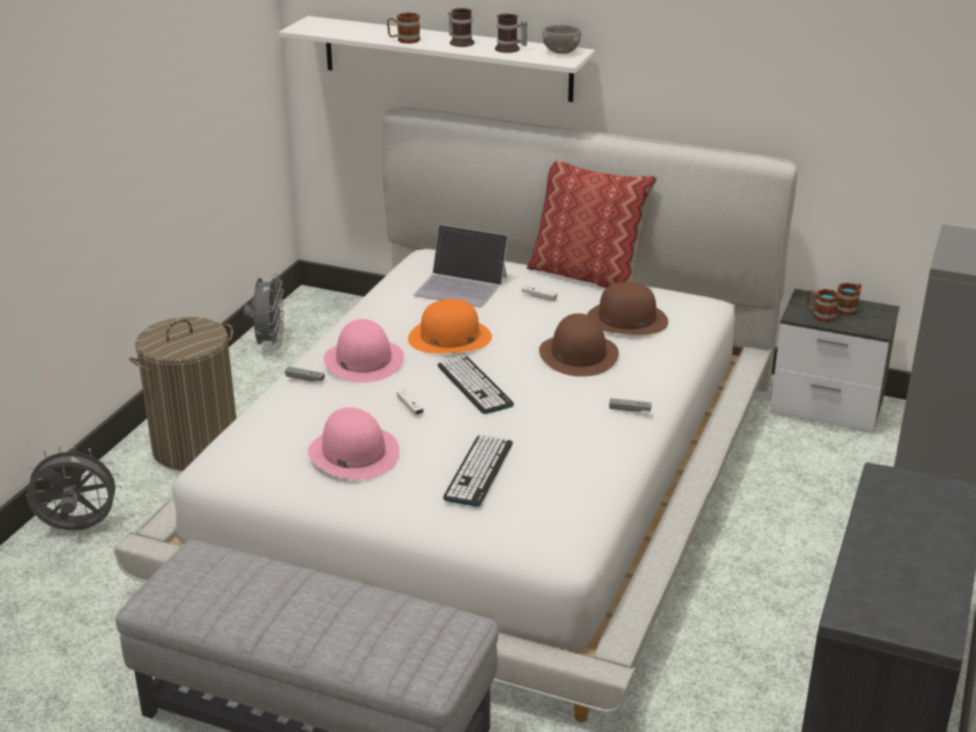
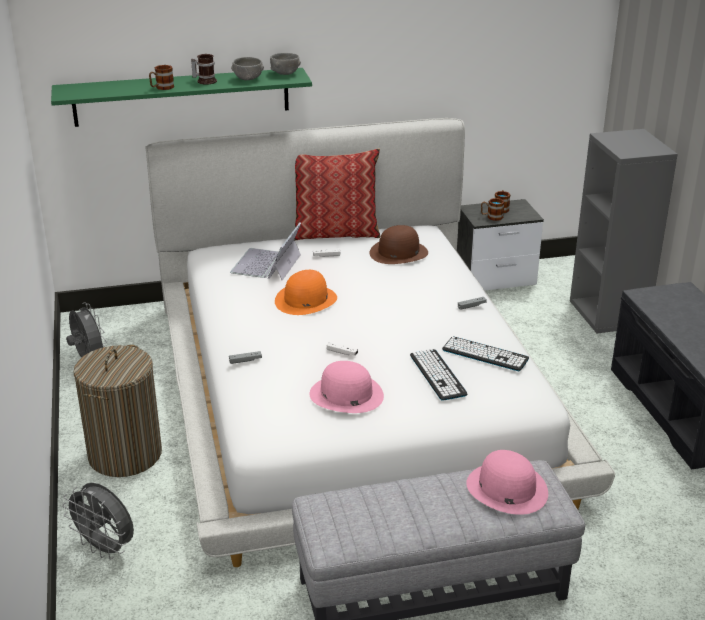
camera: 35 degrees left, 0 degrees up
grey fan [23,445,122,531] -> grey fan turned 105 degrees counterclockwise [62,483,134,560]
white shelf [279,16,595,102] -> green shelf [51,68,312,127]
pink hat [324,319,404,383] -> pink hat moved to [466,450,548,515]
laptop [414,224,508,308] -> laptop turned 120 degrees clockwise [230,222,301,280]
keyboard [438,356,514,414] -> keyboard moved to [442,336,529,371]
mug [495,14,527,53] -> grey bowl [231,57,264,80]
brown hat [539,313,619,377] -> none

